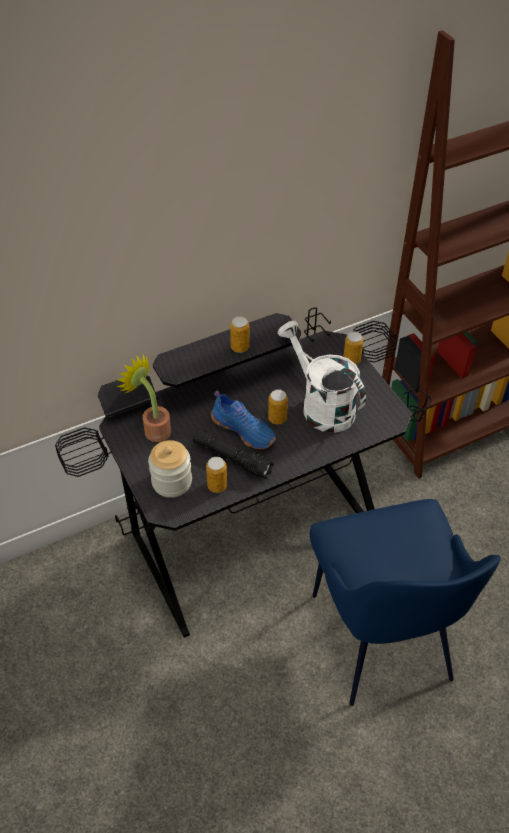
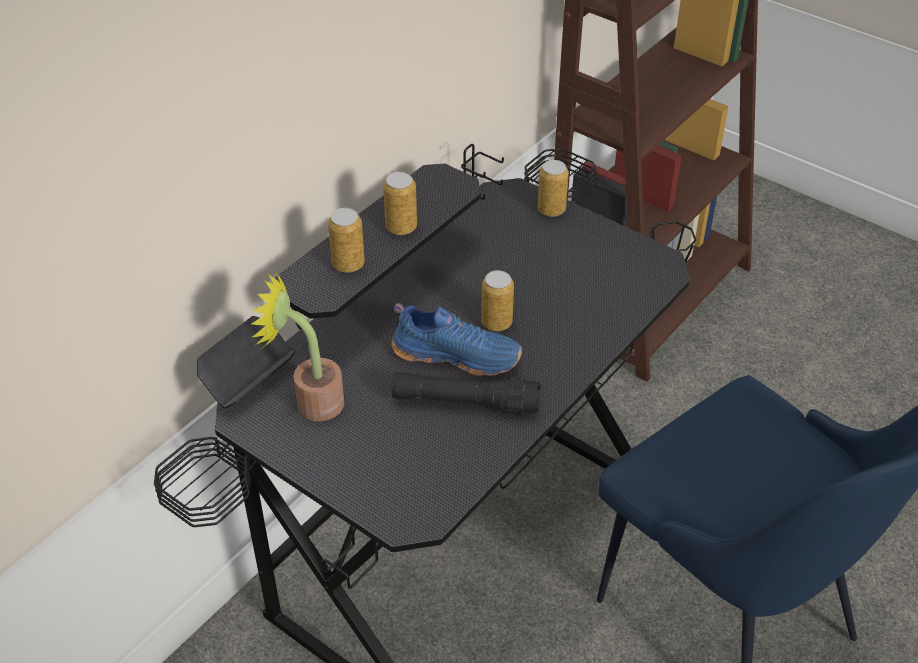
camera: 25 degrees left, 5 degrees down
jar [148,440,192,498] -> none
can [206,457,227,493] -> can moved to [328,208,365,273]
white watering can [278,321,366,433] -> none

